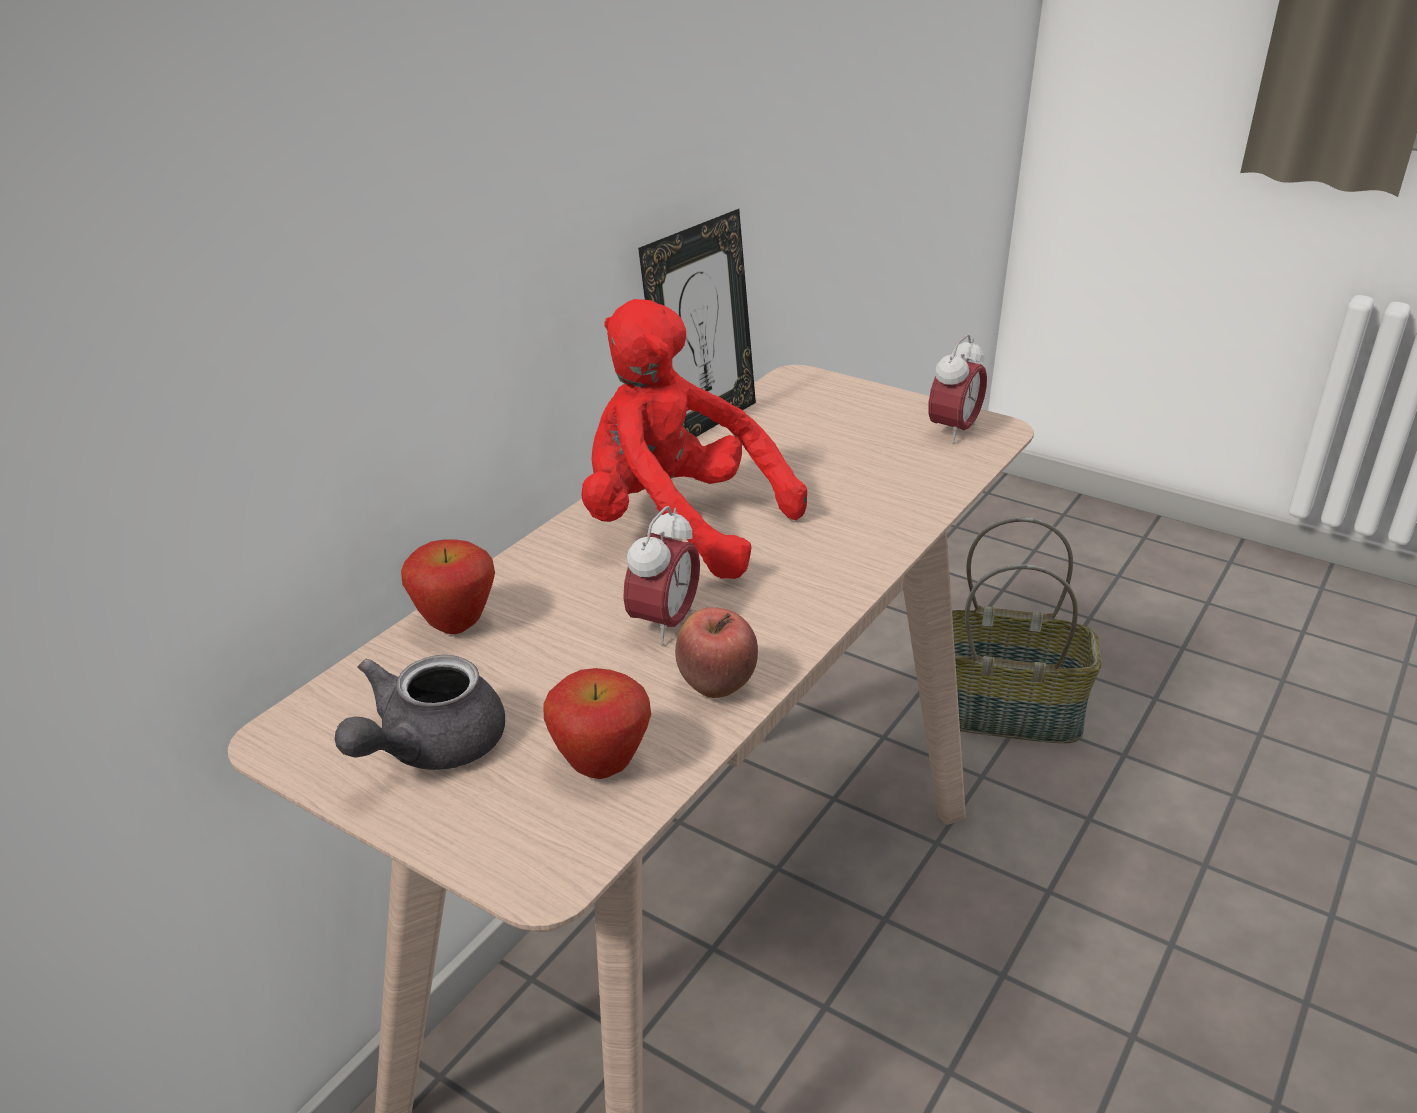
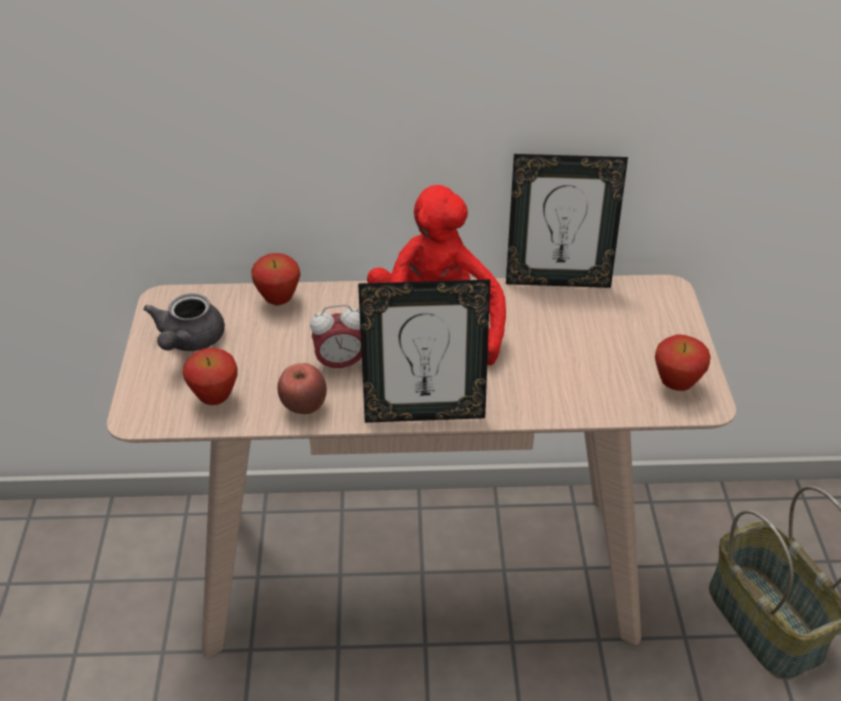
camera: 55 degrees right, 10 degrees up
grey teapot [335,655,505,770] -> grey teapot turned 75 degrees counterclockwise [143,293,225,351]
alarm clock [928,334,987,444] -> apple [655,334,711,391]
none -> picture frame [358,279,490,423]

